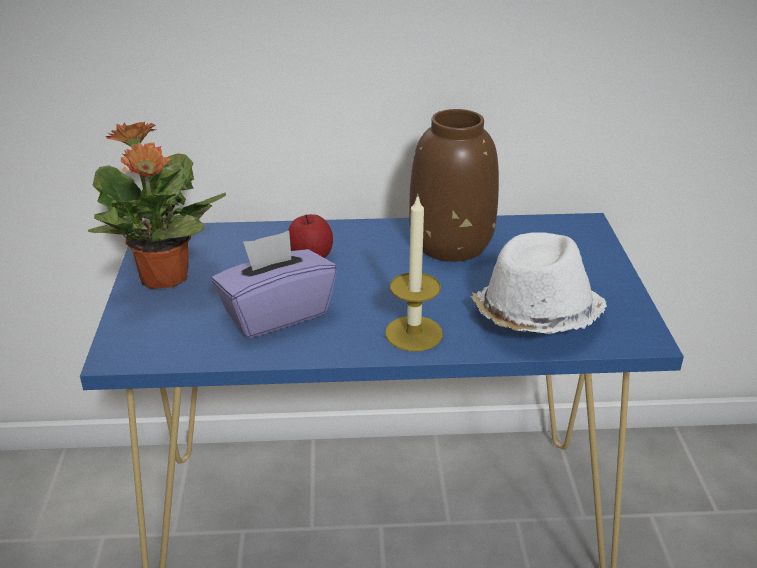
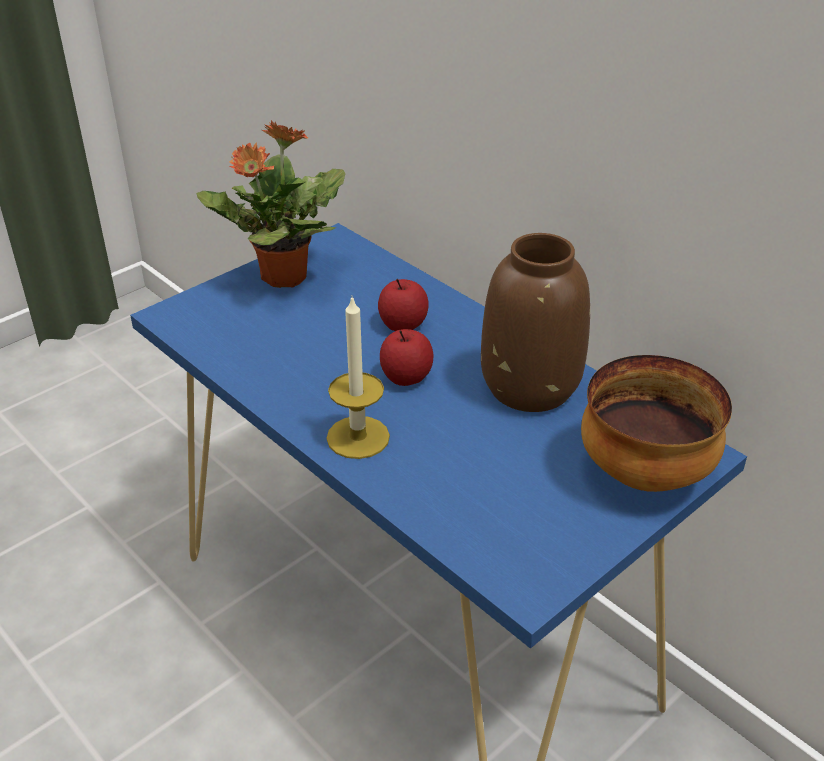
camera: 50 degrees right, 5 degrees up
purple tissue box [212,231,337,338] -> none
white hat [471,232,607,334] -> none
none -> apple [380,329,433,386]
none -> bowl [581,355,732,492]

